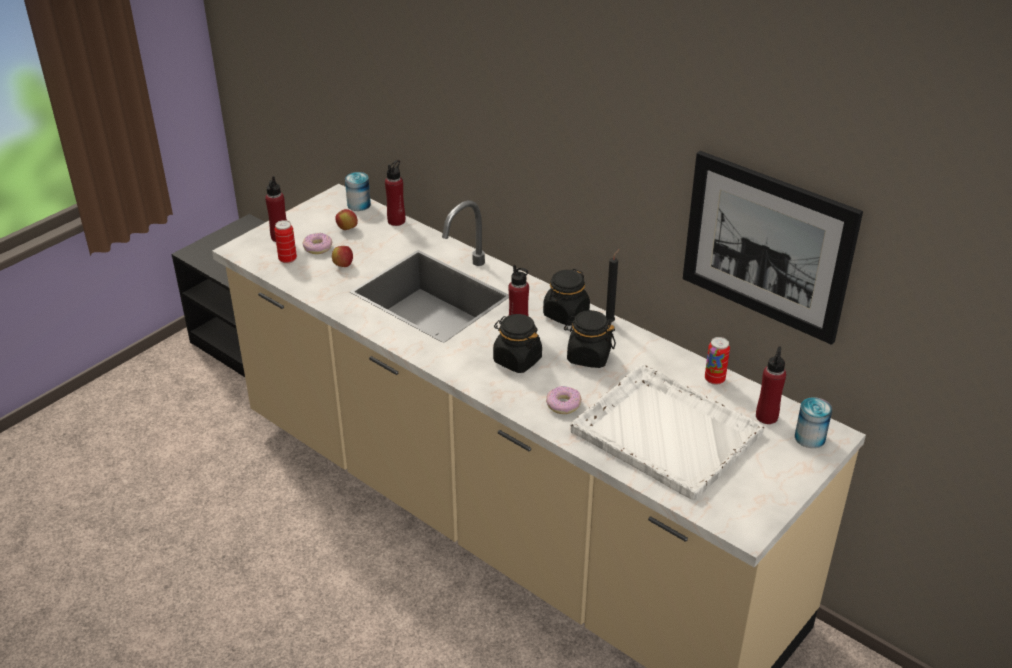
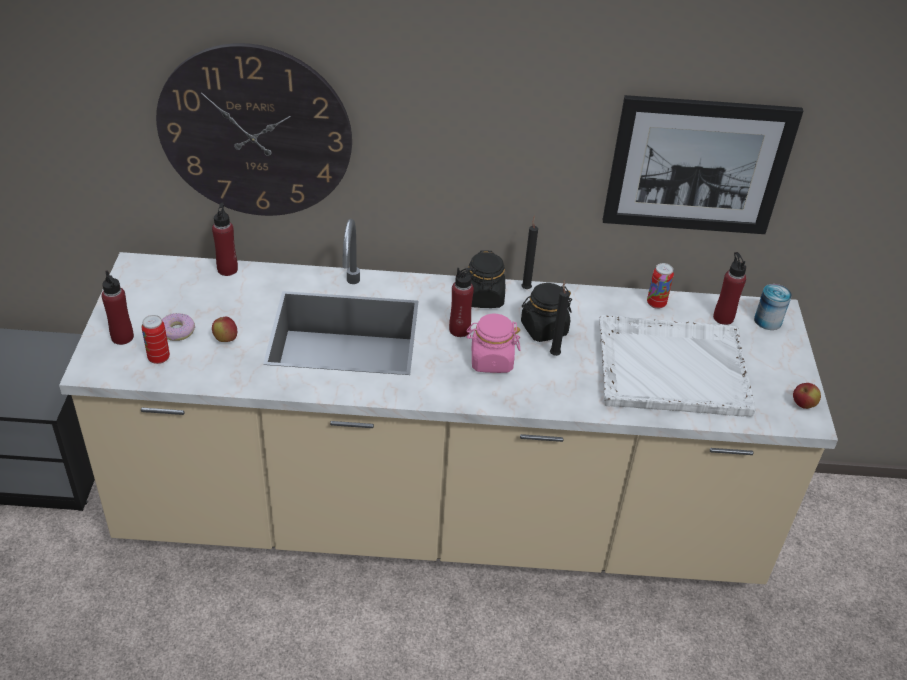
camera: 40 degrees left, 5 degrees up
apple [335,209,358,230] -> apple moved to [793,383,821,409]
can [345,172,371,211] -> none
black jar [493,314,542,373] -> pink jar [466,314,520,373]
donut [546,386,582,414] -> none
none -> wall clock [156,43,352,216]
none -> black candle [550,280,569,356]

